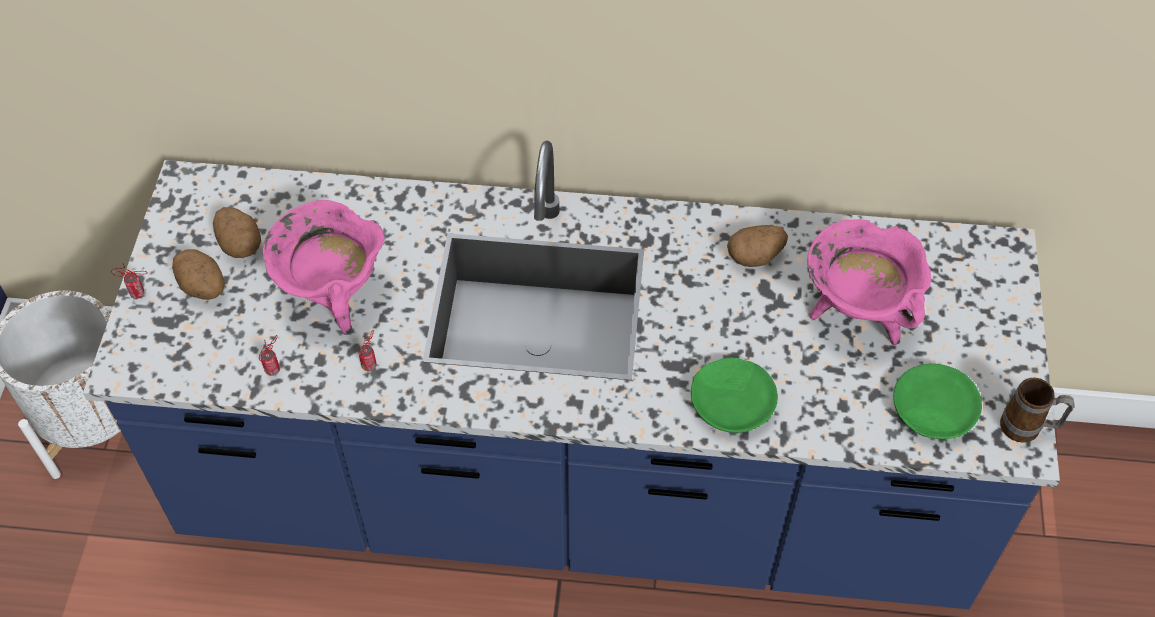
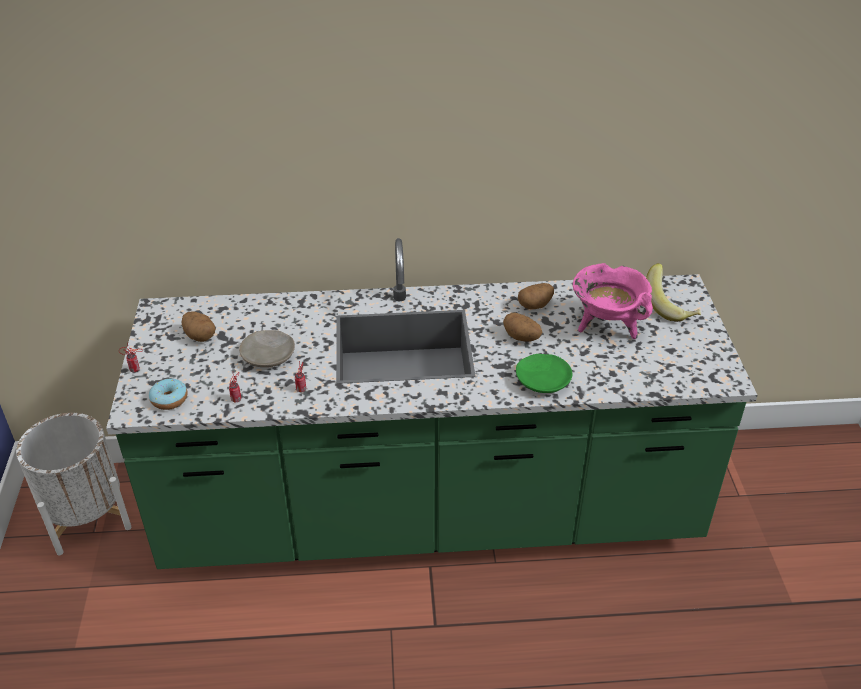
camera: 10 degrees left, 15 degrees down
blue counter [83,141,1060,609] -> green counter [106,238,757,569]
potato [172,249,225,300] -> potato moved to [503,313,542,342]
pink cooking pot [263,200,384,335] -> beige plate [239,330,295,367]
green plate [893,363,982,439] -> none
mug [1000,377,1075,443] -> none
none -> donut [149,378,188,410]
none -> banana [646,263,701,322]

